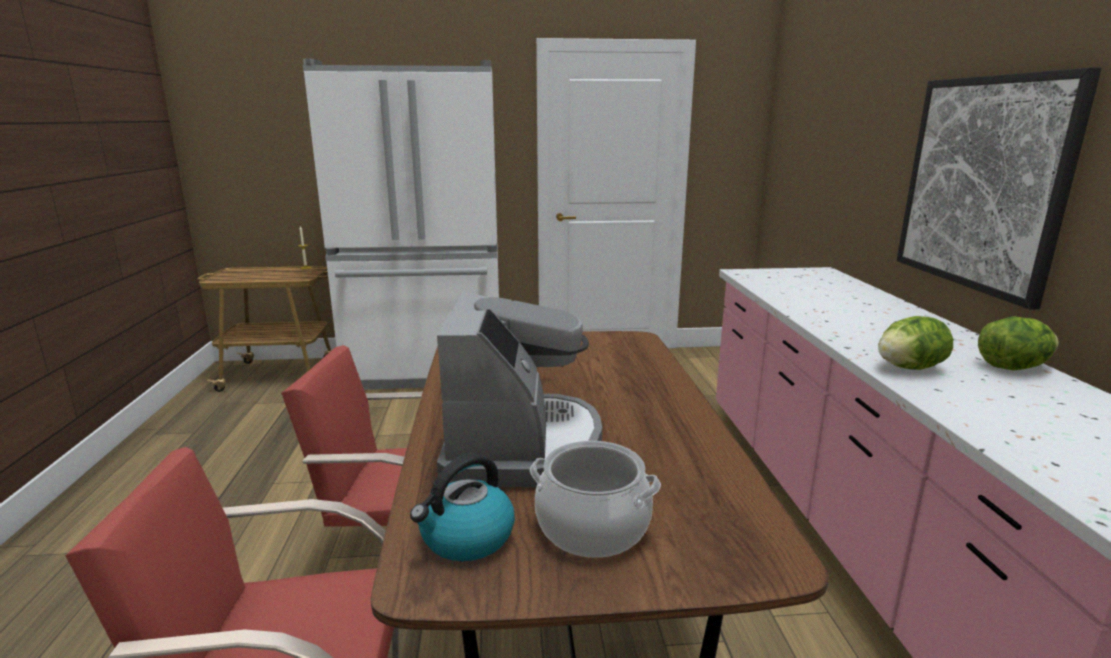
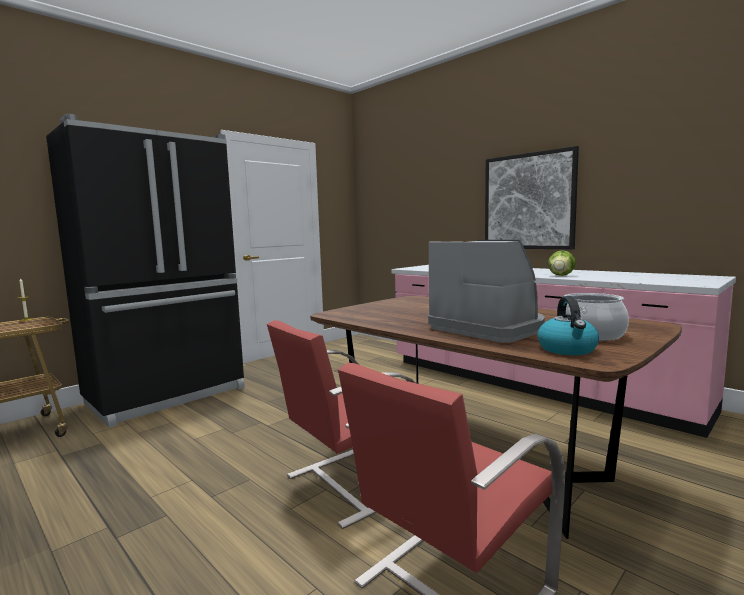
camera: 40 degrees left, 10 degrees down
white fridge [303,59,499,390] -> black fridge [46,114,245,428]
lettuce [978,316,1059,370] -> none

